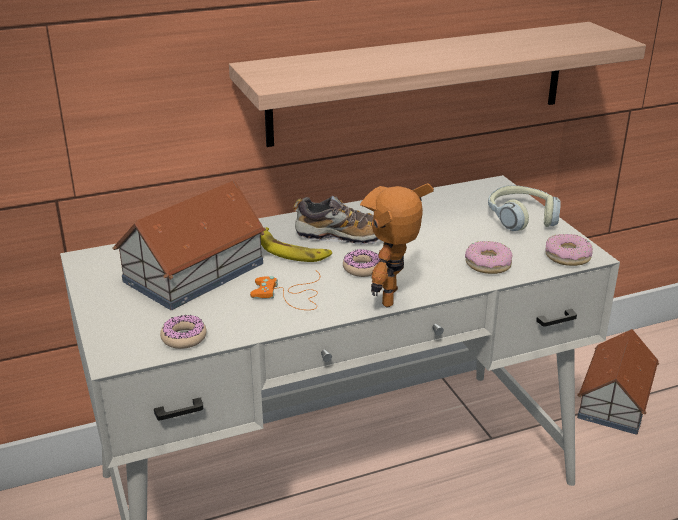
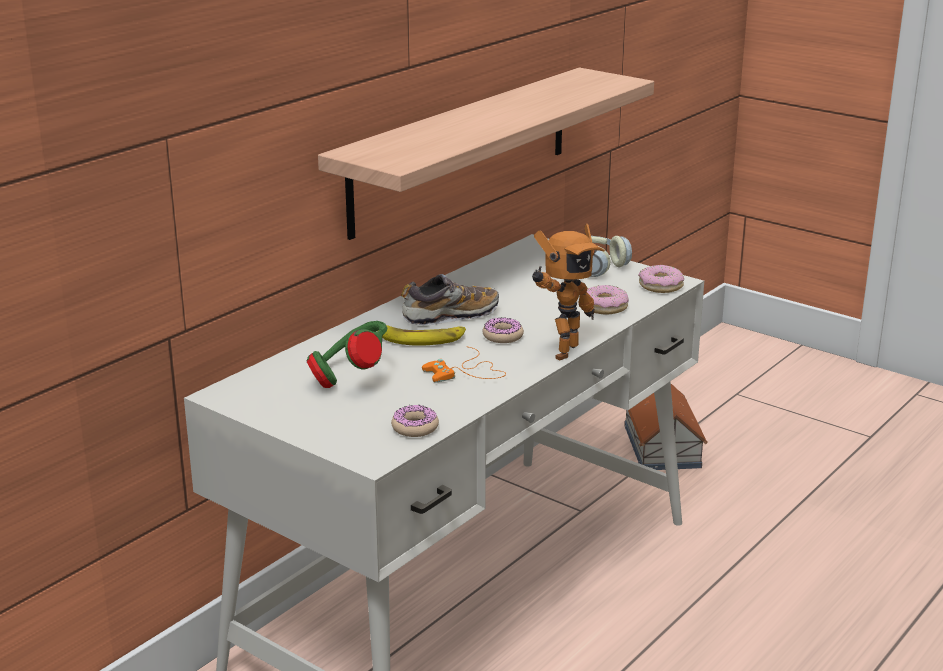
camera: 30 degrees left, 5 degrees down
toy house [112,181,266,310] -> green headphones [307,321,387,388]
toy robot [360,183,434,308] -> toy robot turned 135 degrees counterclockwise [532,224,605,361]

